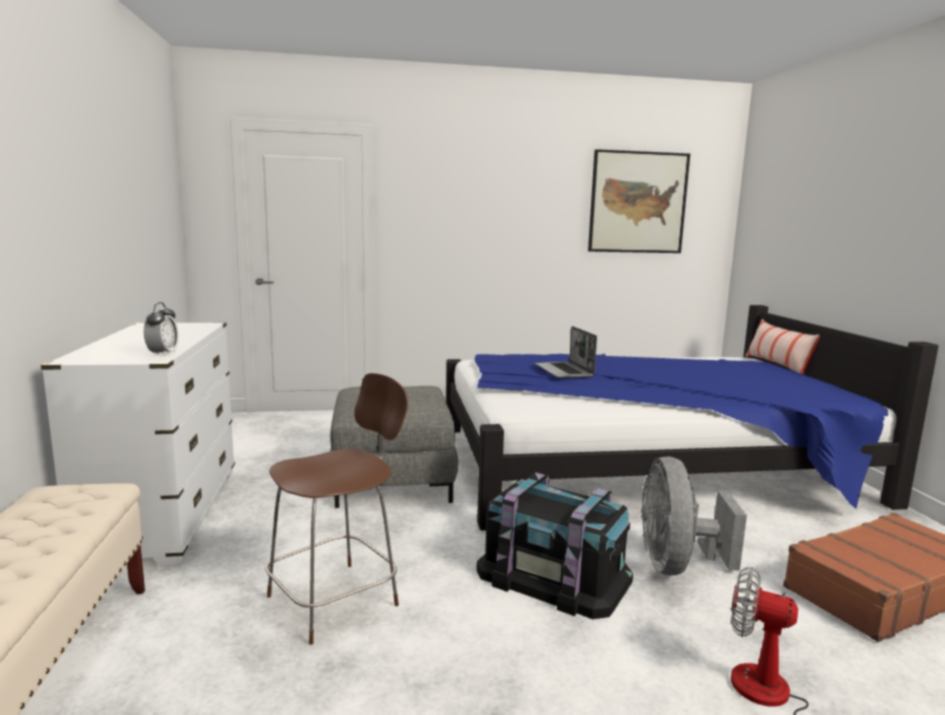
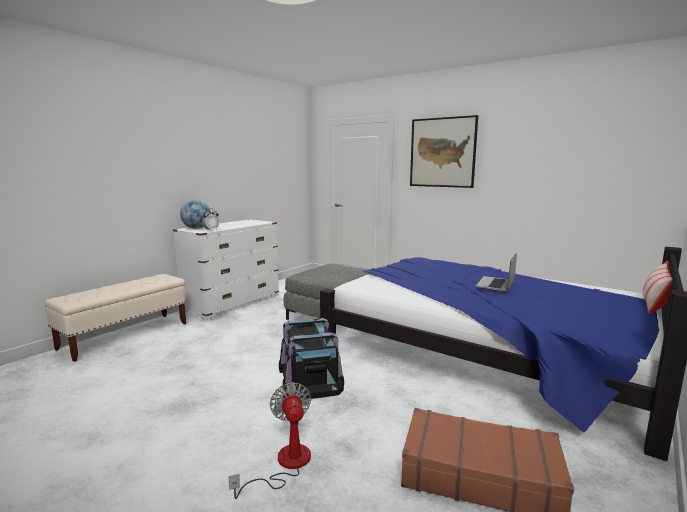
camera: 45 degrees right, 0 degrees up
brown chair [265,373,408,645] -> none
laptop [535,326,597,378] -> laptop moved to [475,253,517,292]
picture [588,149,690,253] -> picture moved to [410,115,478,188]
grey fan [641,456,747,576] -> none
none -> globe [180,199,211,229]

